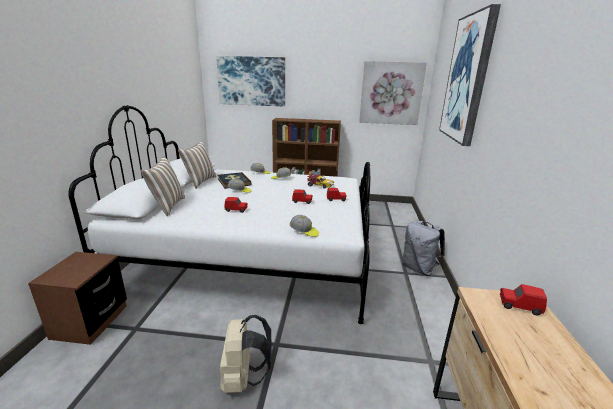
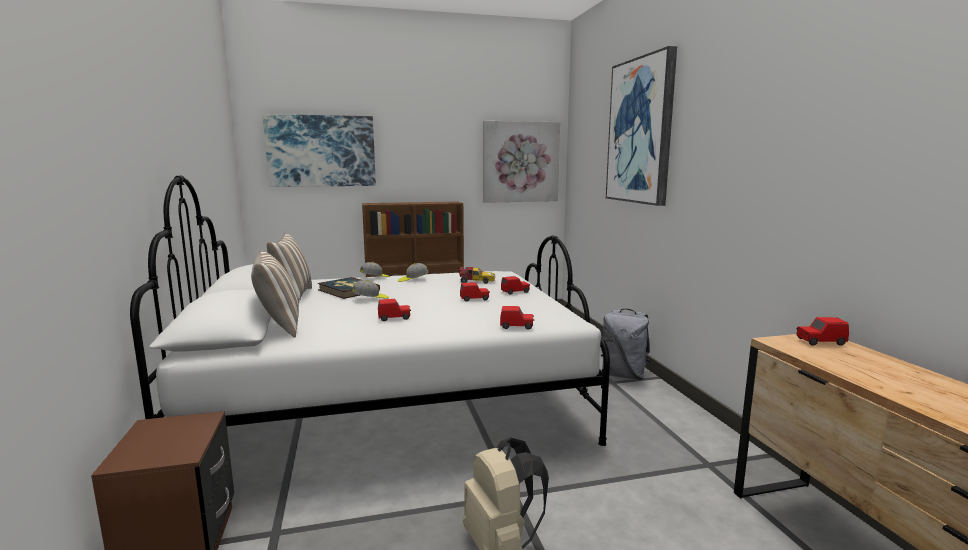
camera: 20 degrees left, 10 degrees down
cap [290,215,319,237] -> red toy car [500,306,534,330]

